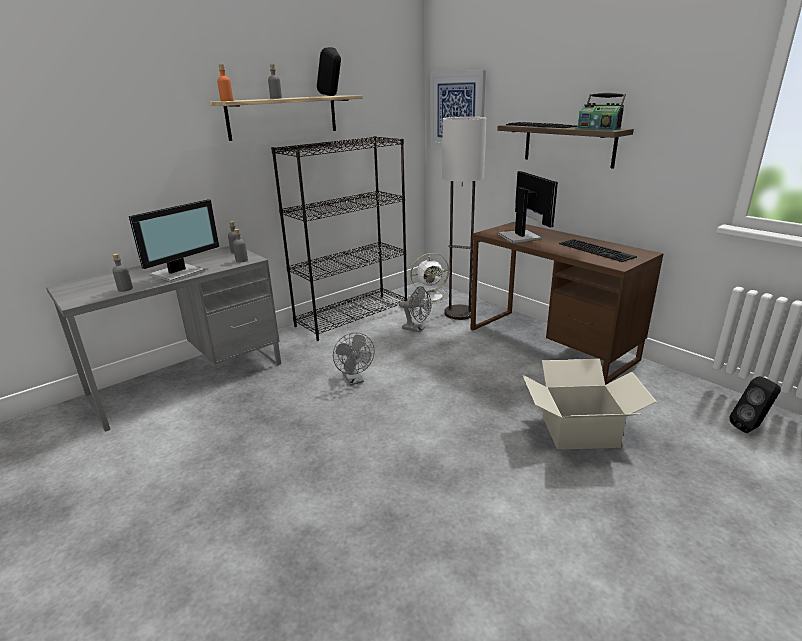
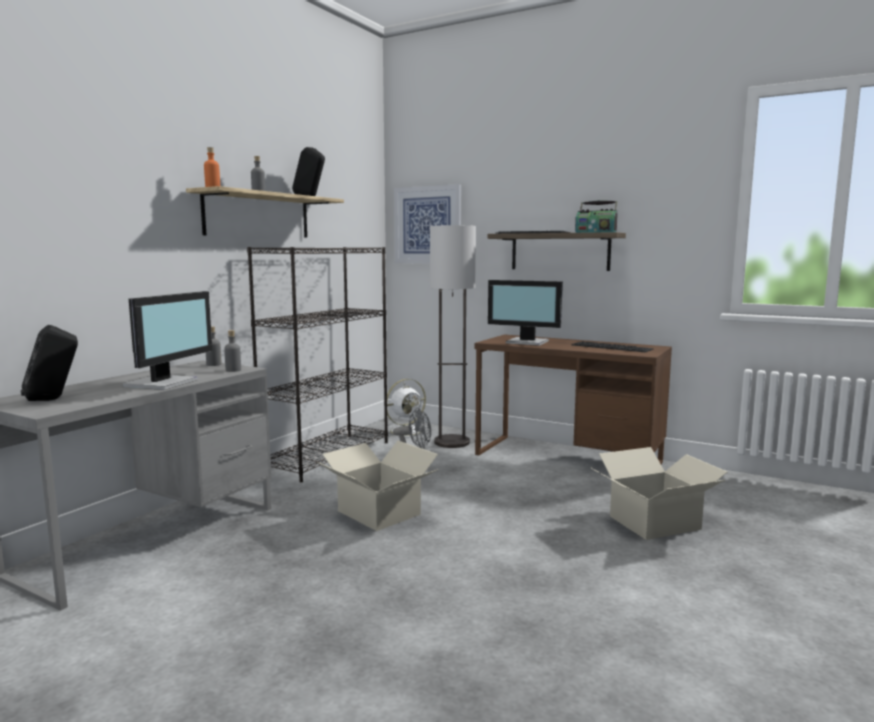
camera: 20 degrees left, 15 degrees down
grey bottle [112,253,133,292] -> none
grey fan [333,332,375,385] -> cardboard box [317,441,439,531]
monitor [498,171,558,243] -> monitor turned 150 degrees clockwise [488,280,563,346]
black speaker [730,376,781,433] -> black speaker moved to [21,325,78,401]

